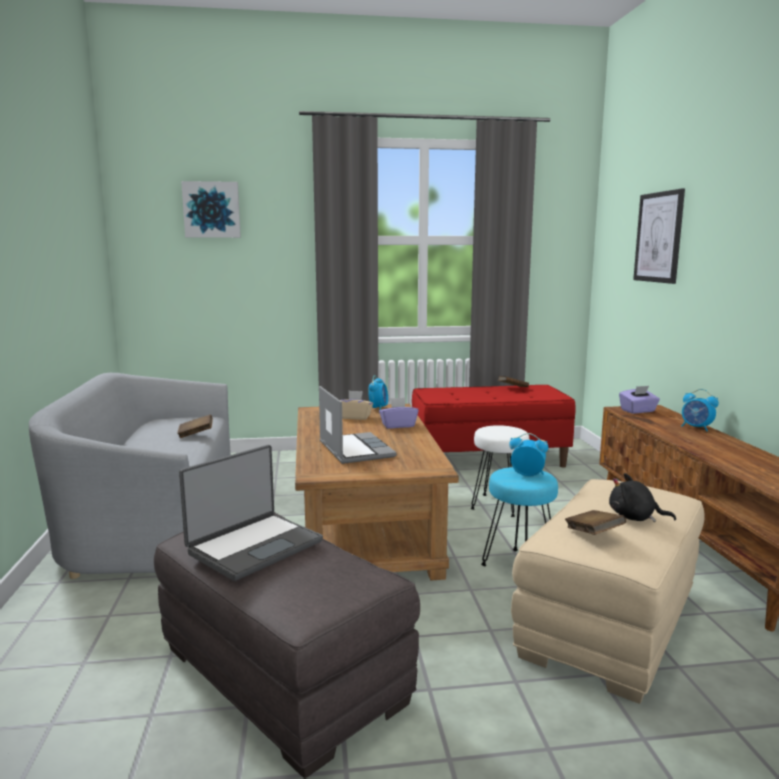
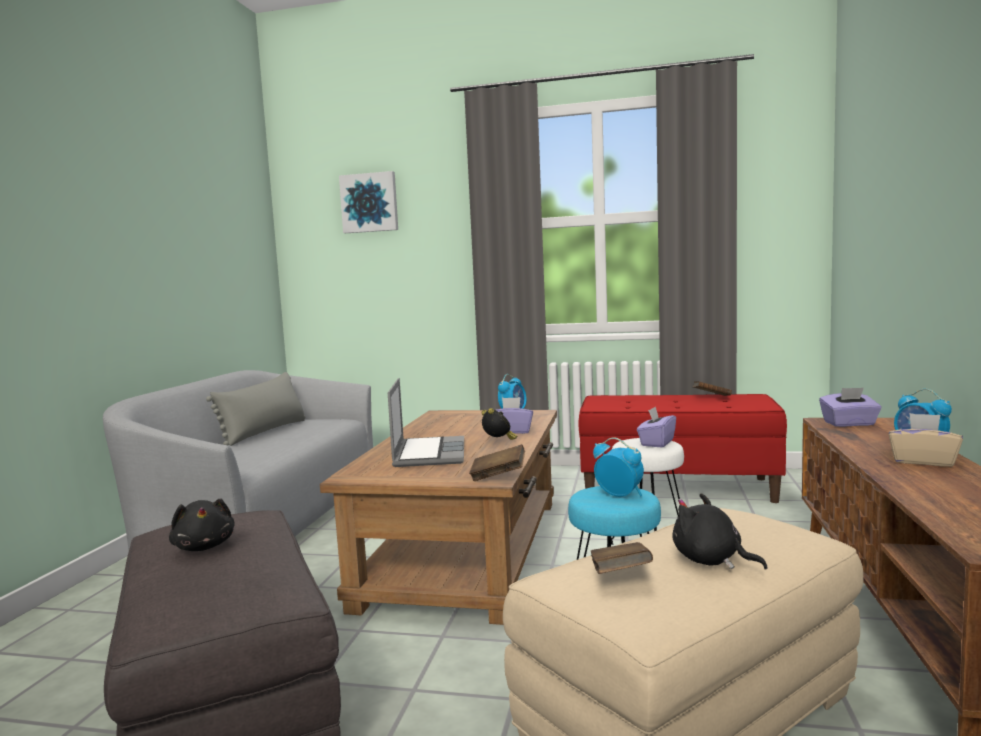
camera: 20 degrees right, 5 degrees down
brown book [177,414,213,438] -> brown book moved to [469,444,525,481]
laptop [179,445,323,581] -> black plush toy [169,498,235,551]
beige tissue box [340,390,373,420] -> beige tissue box moved to [889,413,963,467]
picture [633,188,685,284] -> none
none -> grey pillow [206,372,305,446]
none -> alarm clock [482,408,517,440]
none -> purple tissue box [637,407,676,448]

